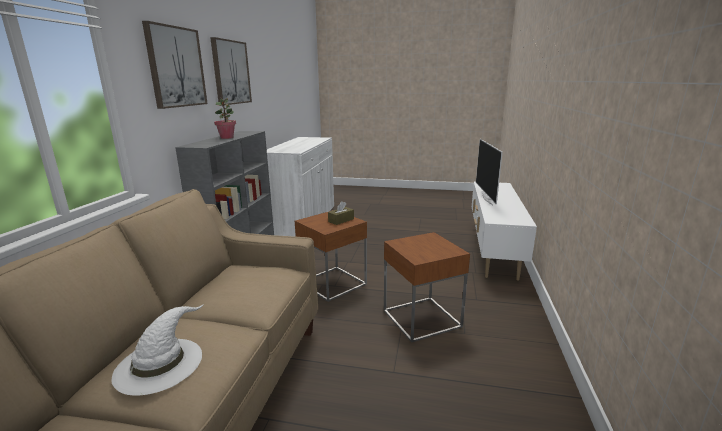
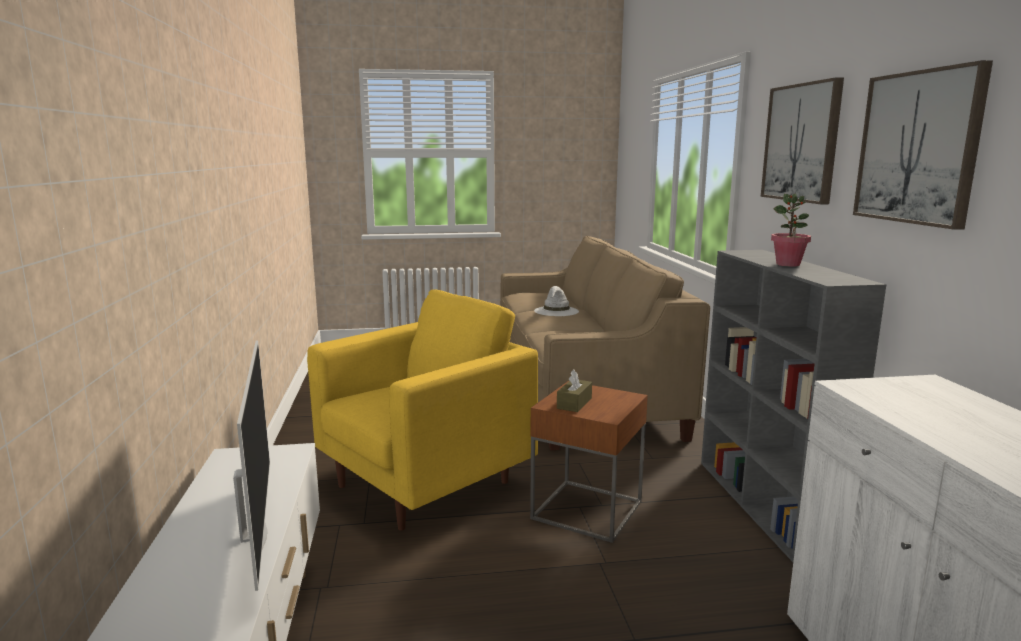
camera: 160 degrees right, 5 degrees down
brown side table [384,232,470,343] -> yellow armchair [307,289,538,530]

